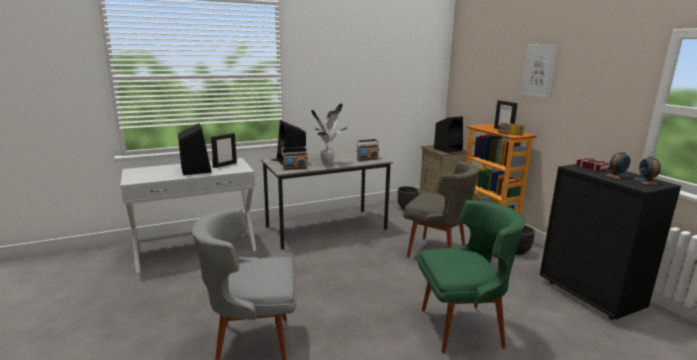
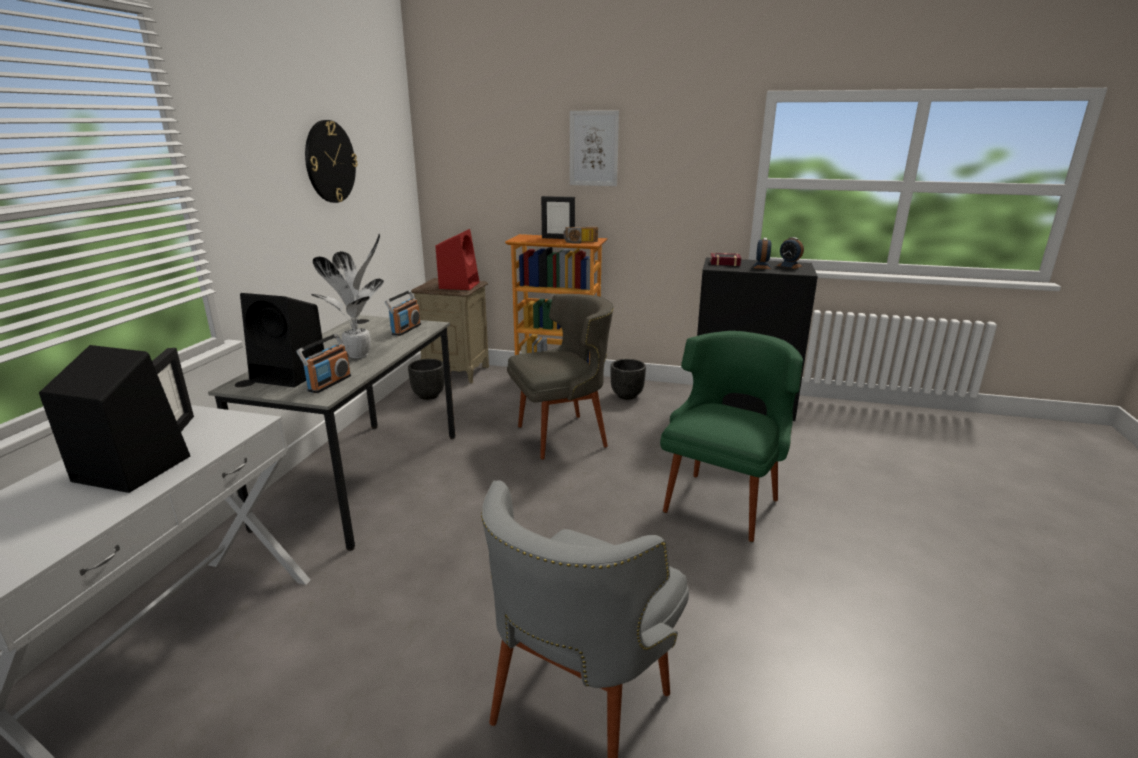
camera: 50 degrees left, 5 degrees up
black speaker [434,116,463,153] -> red speaker [436,229,480,290]
none -> wall clock [305,120,358,203]

